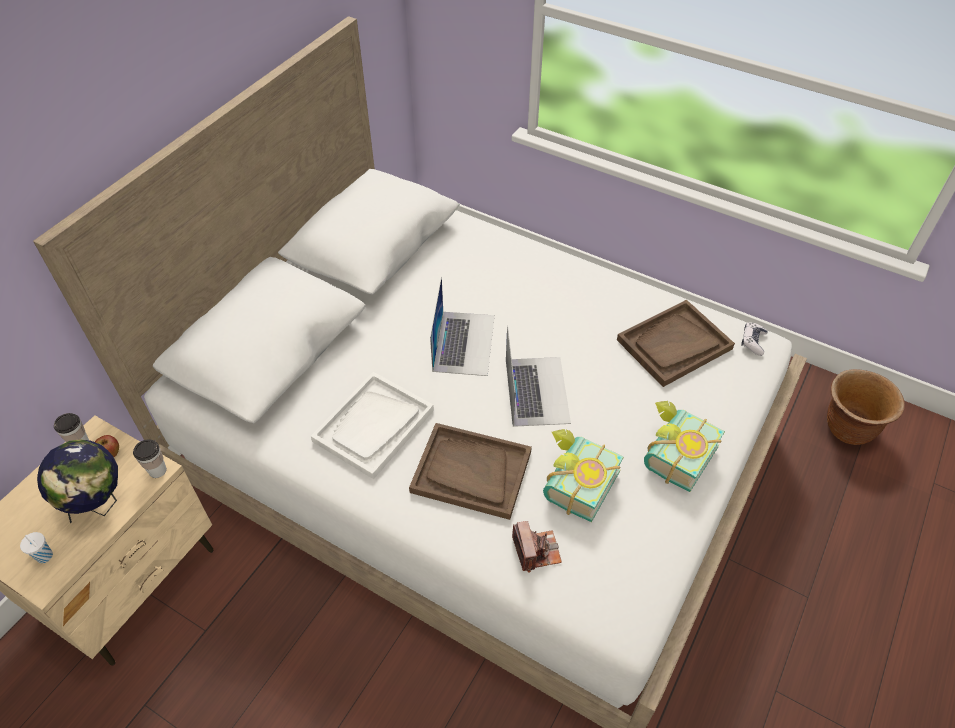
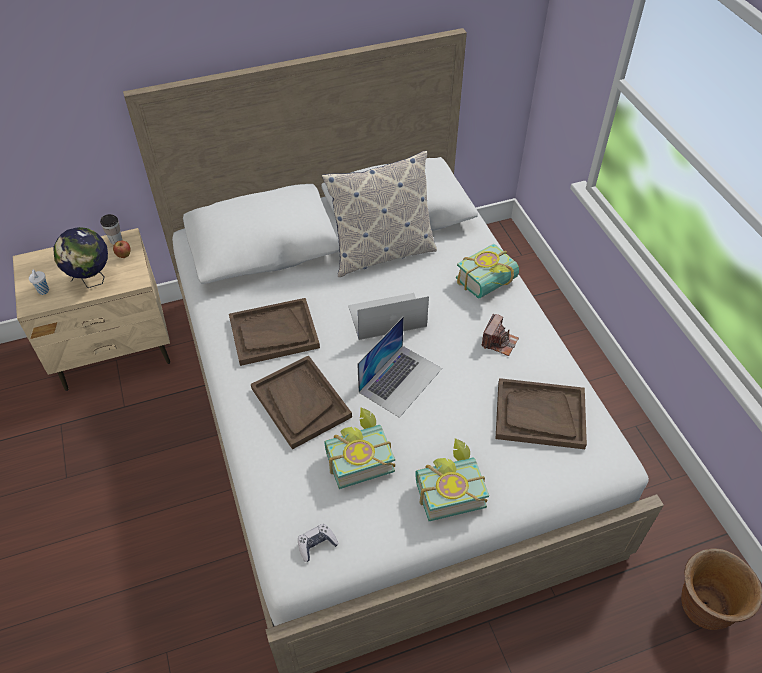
camera: 40 degrees right, 0 degrees up
cup [133,439,167,478] -> none
white tray [311,372,434,479] -> brown tray [229,298,320,366]
laptop [430,277,495,376] -> laptop turned 150 degrees counterclockwise [348,293,429,340]
camera [512,521,562,573] -> camera moved to [482,313,519,356]
game controller [741,322,768,356] -> game controller moved to [298,524,339,562]
none -> pillow [322,151,437,277]
none -> book [456,244,519,298]

